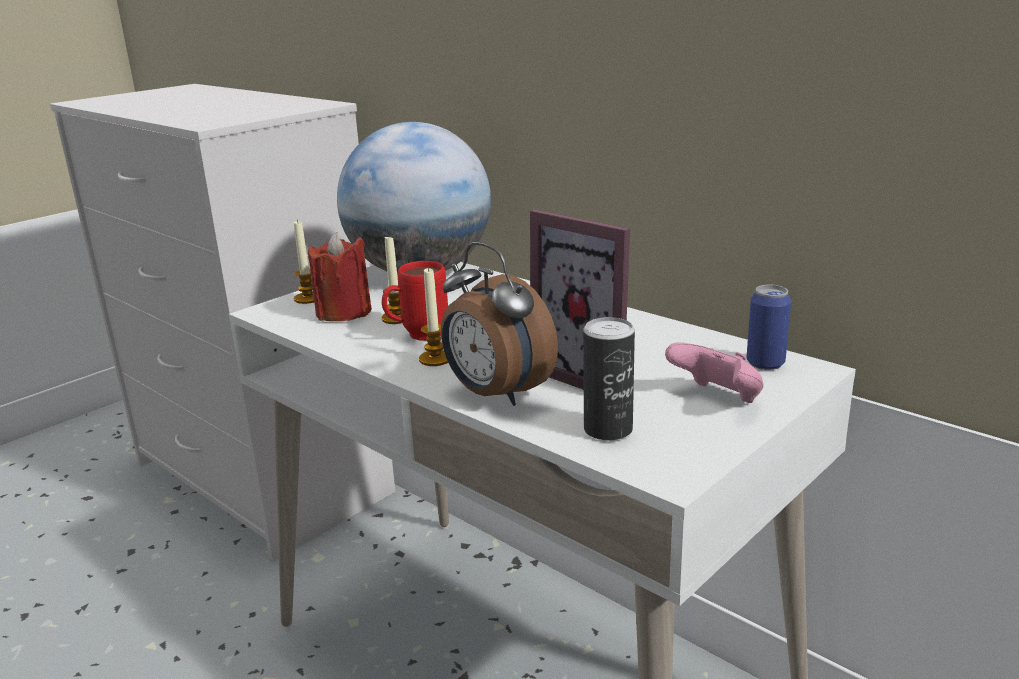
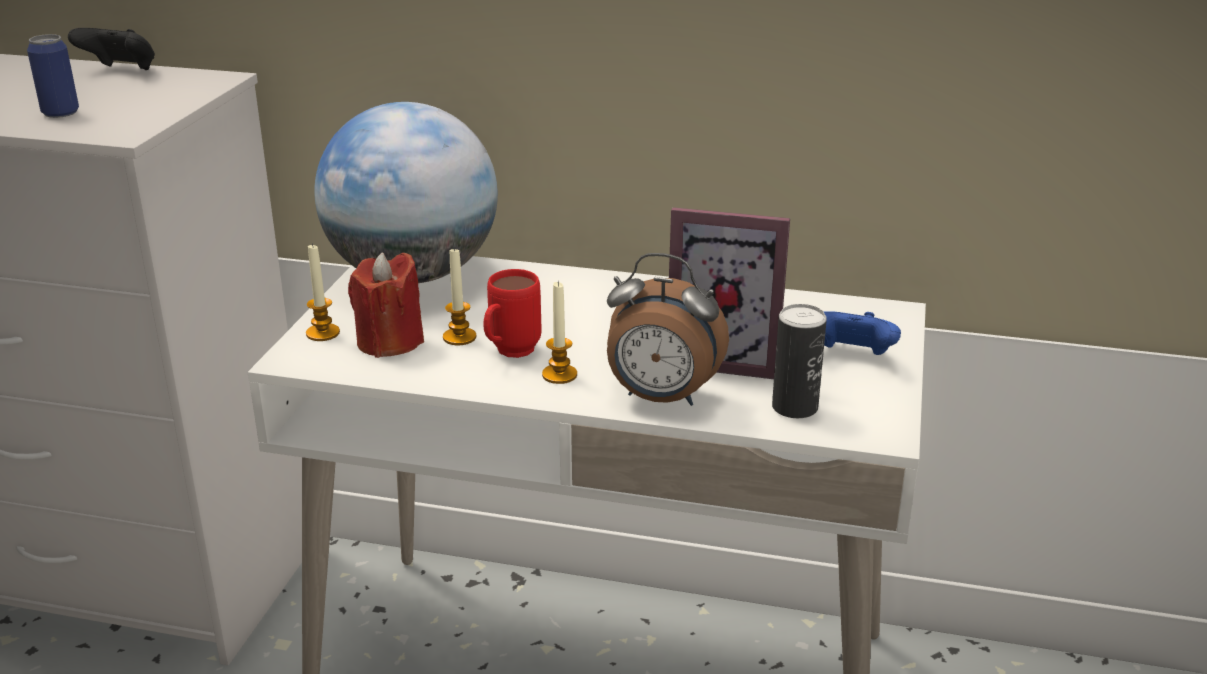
camera: 30 degrees left, 5 degrees up
pink game controller [665,342,763,403] -> blue game controller [824,312,901,355]
can [746,285,791,370] -> can moved to [27,34,79,118]
none -> black game controller [68,28,155,70]

